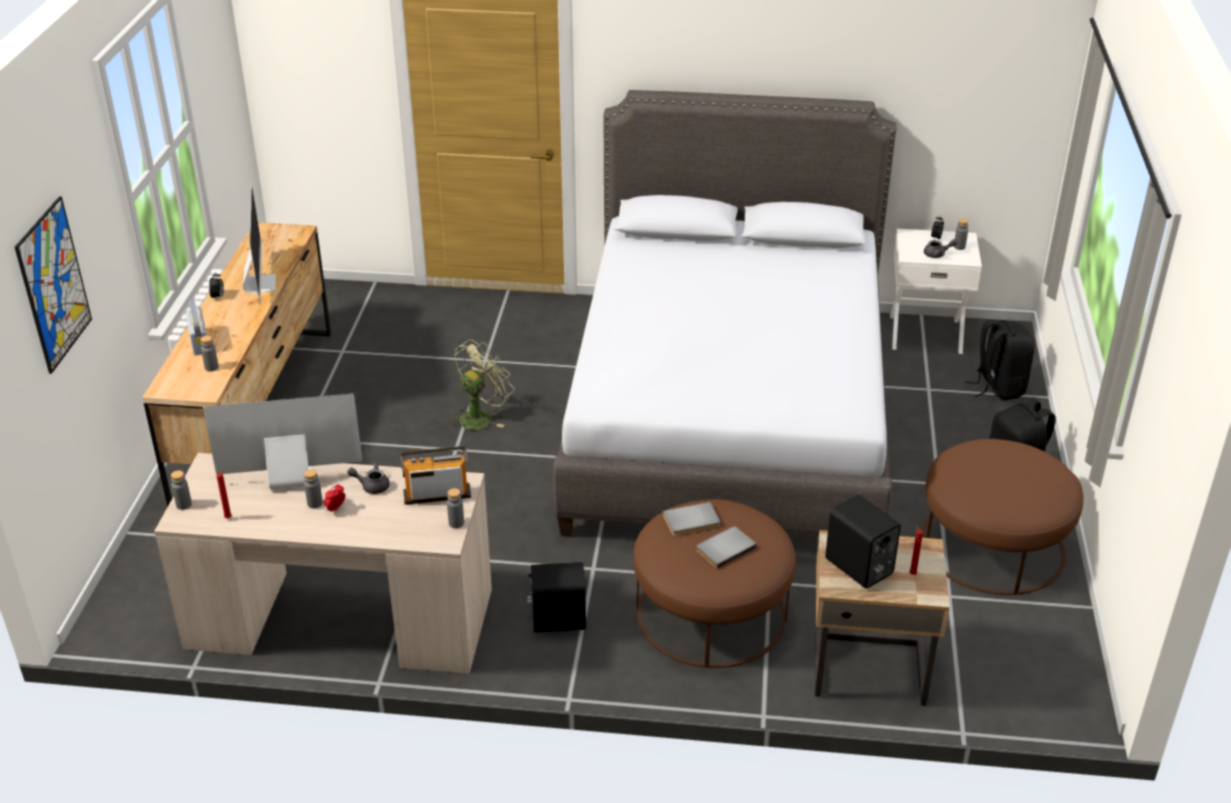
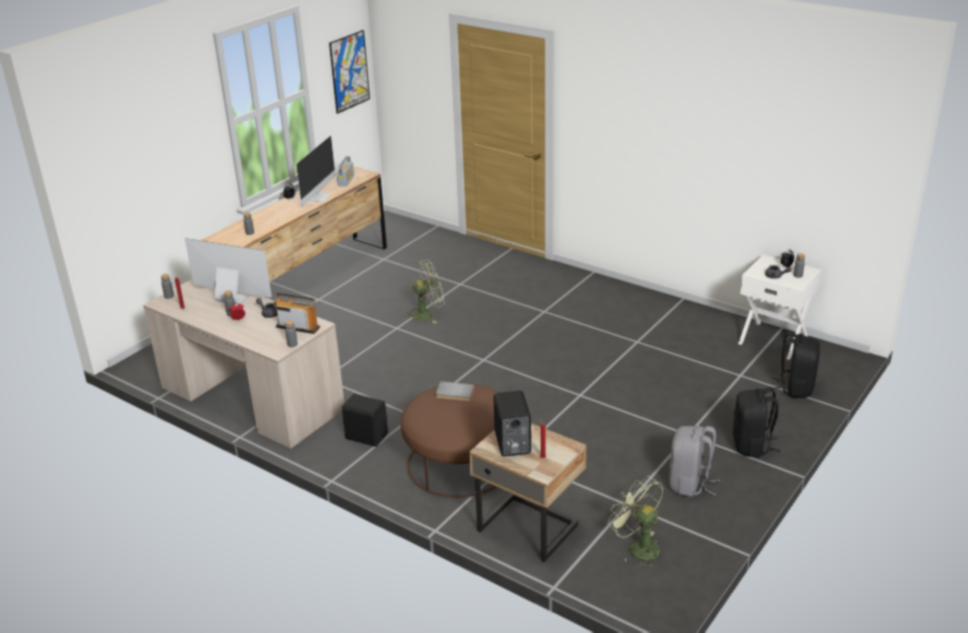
camera: 30 degrees right, 5 degrees down
picture [15,196,92,374] -> picture moved to [329,30,370,114]
radio [185,300,207,355] -> radio moved to [337,156,354,187]
grey bed [553,90,897,537] -> none
grey book [696,526,757,569] -> none
brown ottoman [922,439,1083,595] -> grey backpack [669,425,720,497]
none -> green fan [608,476,664,567]

